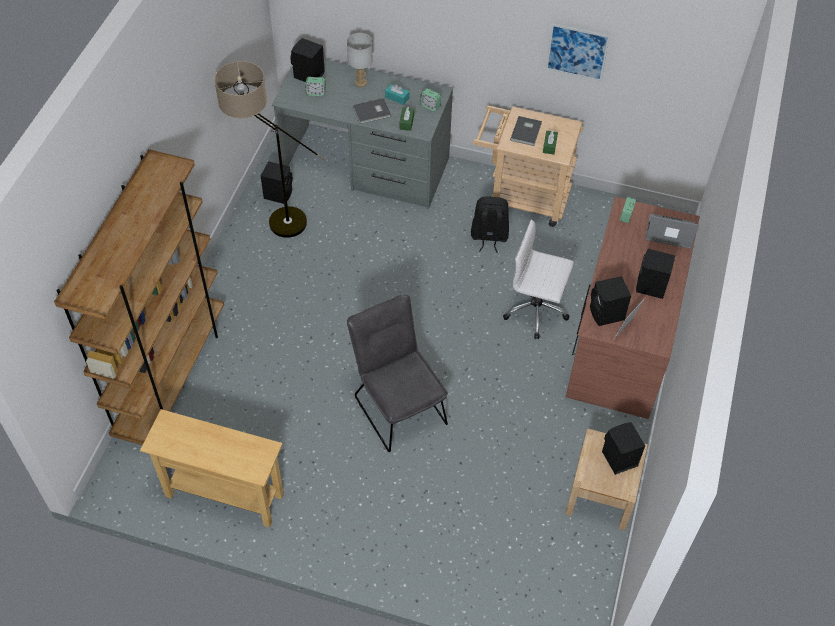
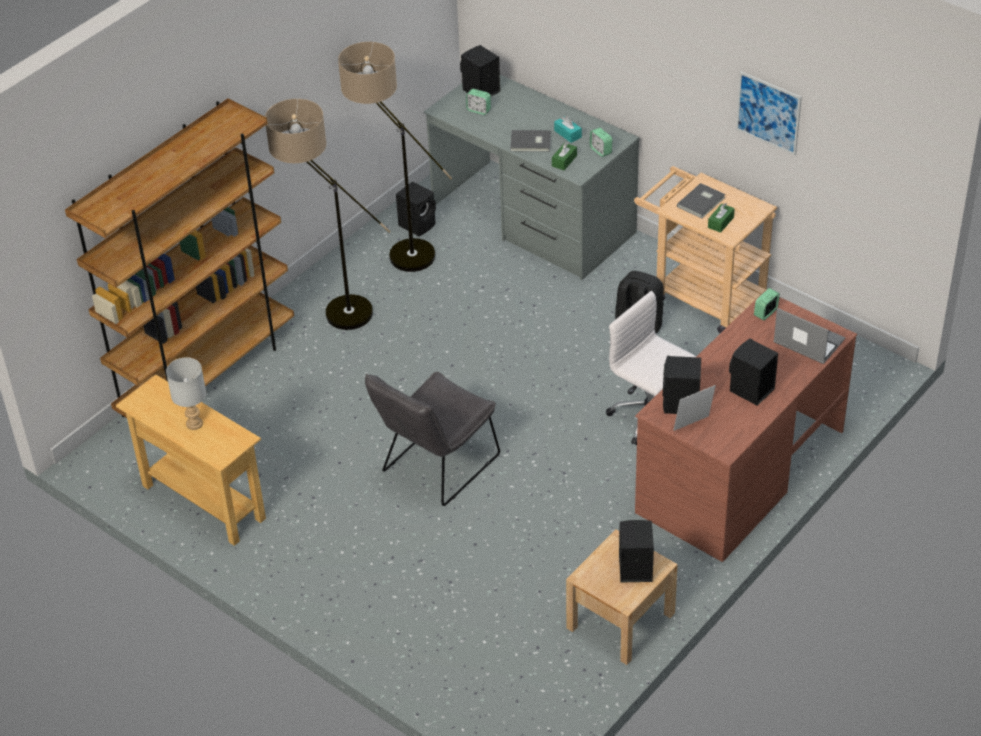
camera: 25 degrees right, 10 degrees down
grey table lamp [347,33,373,87] -> grey table lamp moved to [166,357,206,430]
grey chair [347,295,448,452] -> grey chair turned 135 degrees counterclockwise [365,372,500,506]
none -> floor lamp [265,99,391,330]

